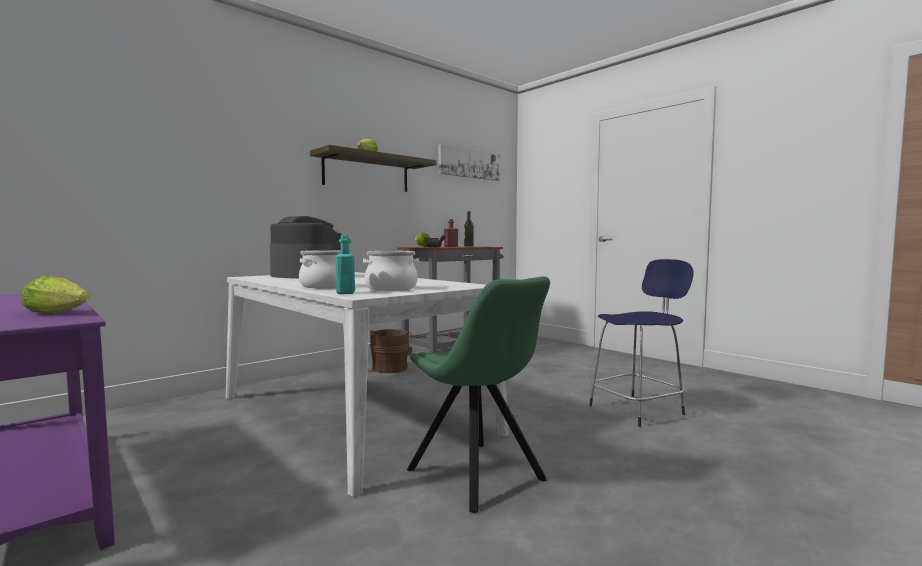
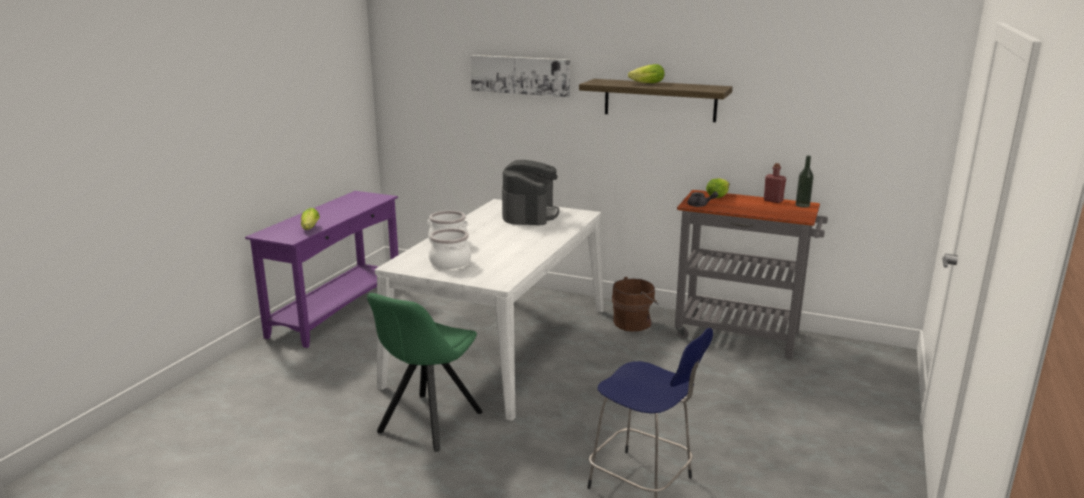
camera: 65 degrees right, 15 degrees up
turquoise bottle [335,234,355,294] -> none
picture [438,144,500,181] -> picture moved to [471,55,570,97]

